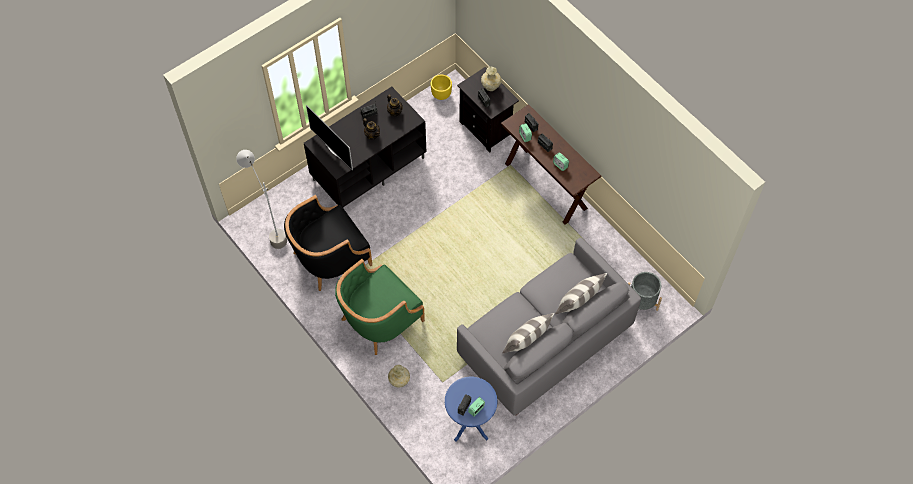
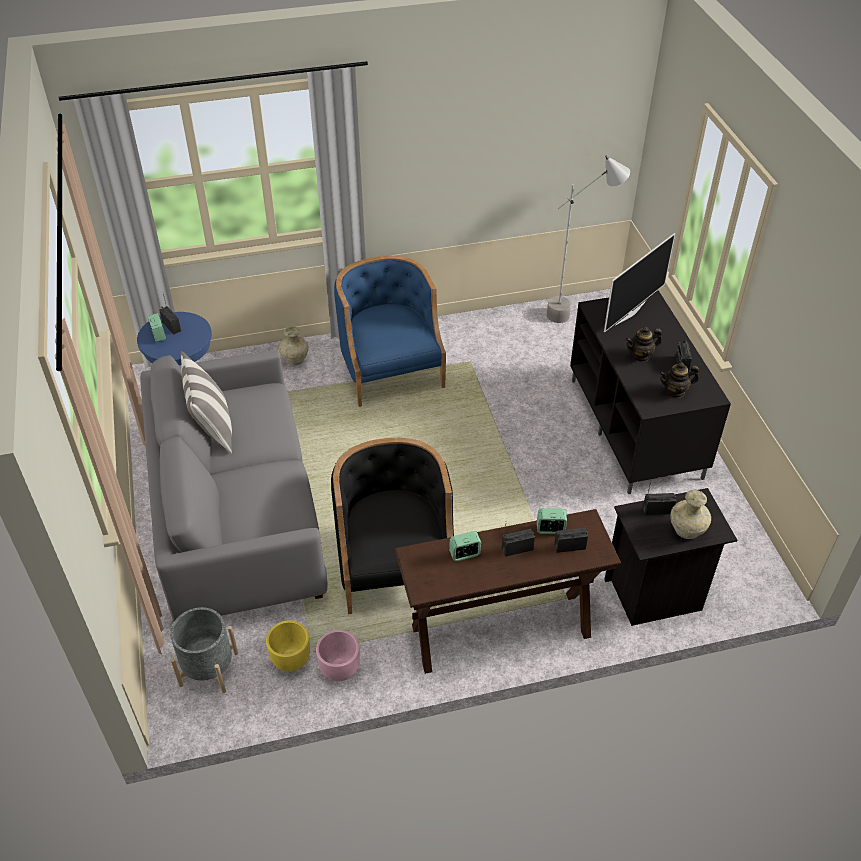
camera: 115 degrees right, 15 degrees down
black armchair [284,195,372,291] -> black armchair moved to [331,438,454,614]
television [306,105,353,171] -> television turned 150 degrees clockwise [604,233,675,333]
green armchair [335,259,425,355] -> blue armchair [334,255,446,407]
yellow planter [431,75,452,100] -> yellow planter moved to [266,620,310,672]
pillow [555,273,607,314] -> none
none -> pink planter [316,630,360,681]

